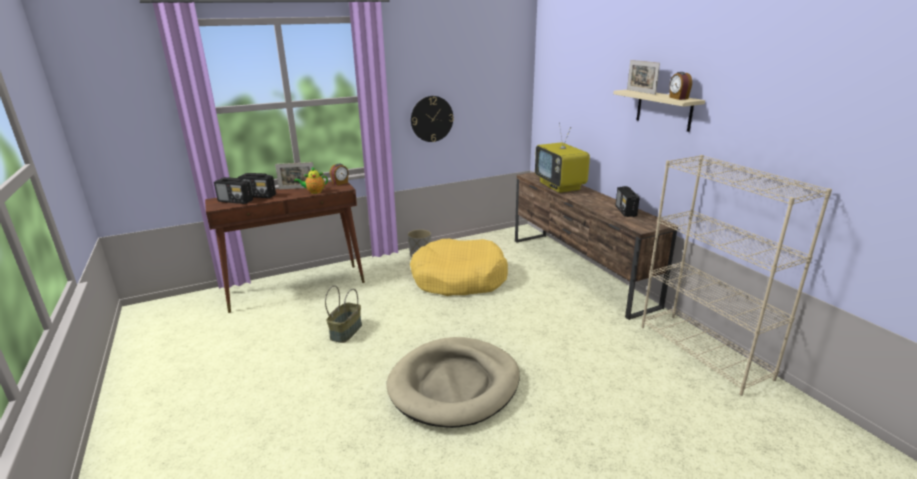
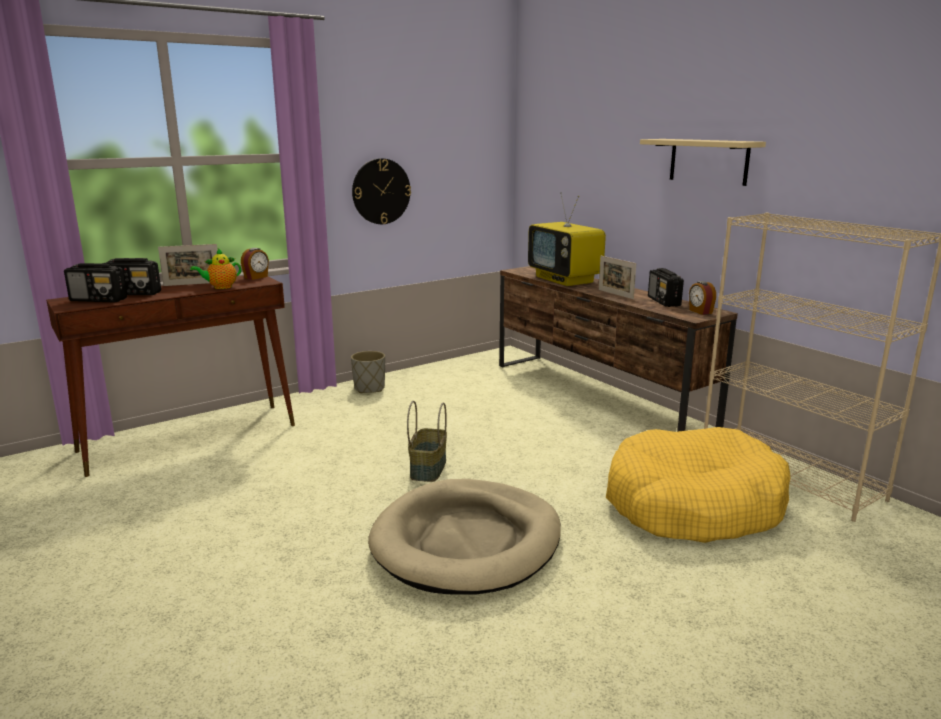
camera: 10 degrees left, 5 degrees down
basket [325,285,362,343] -> basket moved to [407,401,447,482]
yellow dog bed [410,239,508,296] -> yellow dog bed moved to [606,427,790,543]
picture frame [627,60,660,95] -> picture frame moved to [599,256,636,299]
alarm clock [669,72,692,100] -> alarm clock moved to [689,281,716,315]

